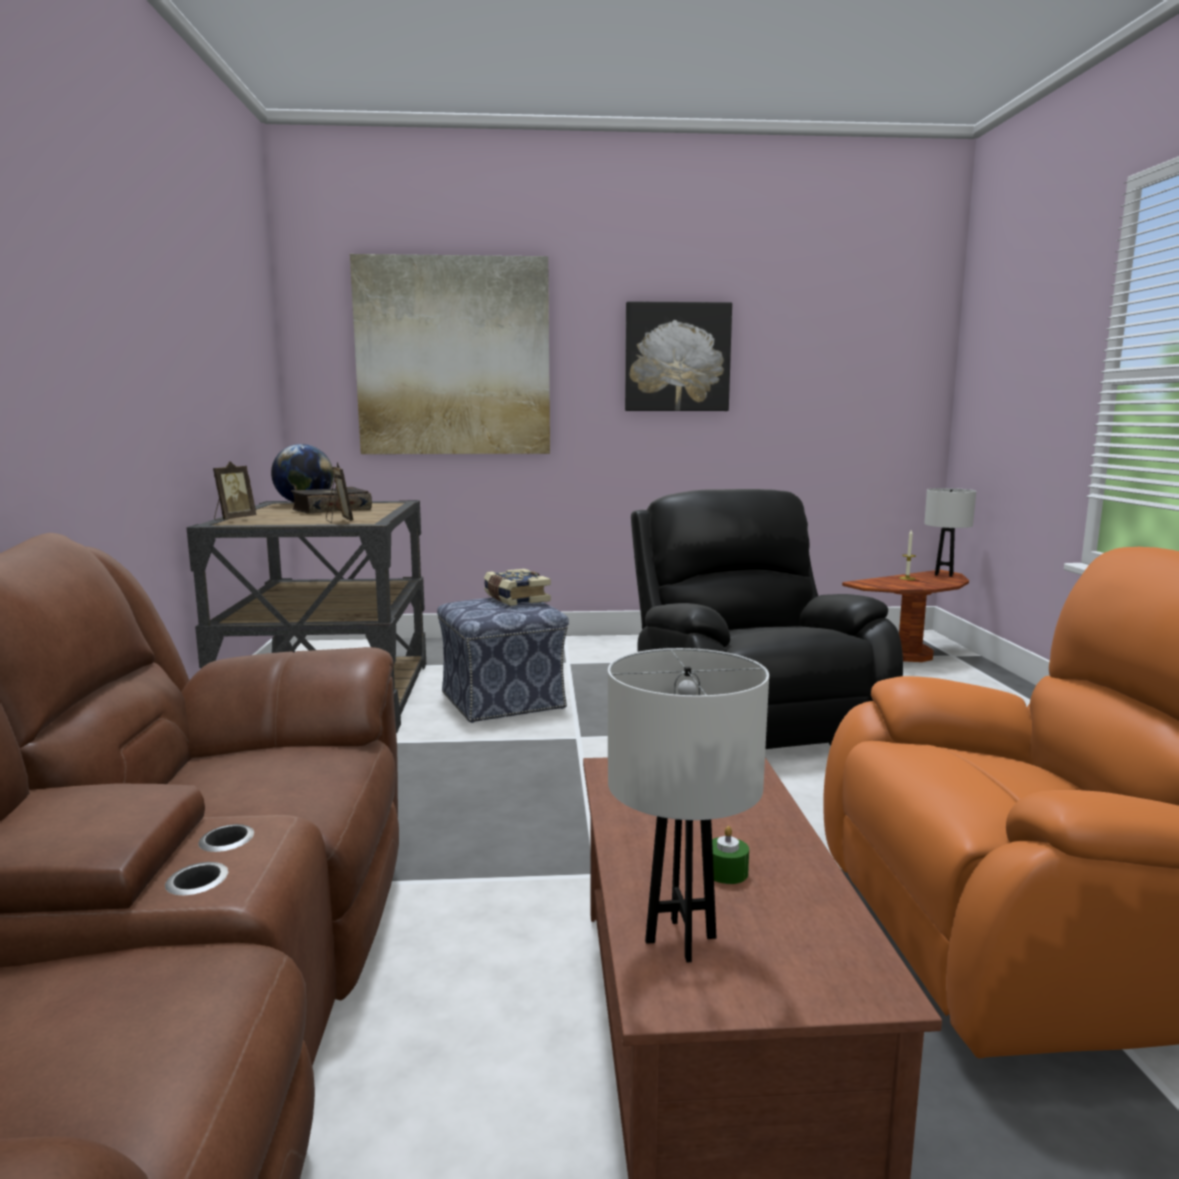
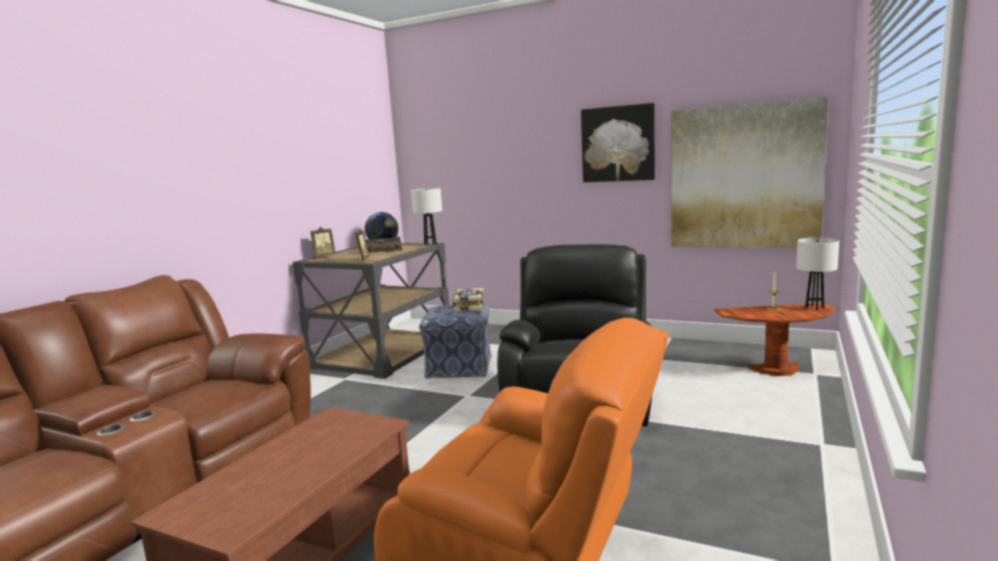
camera: 30 degrees right, 0 degrees up
picture [350,254,550,454] -> picture moved to [672,97,828,248]
white table lamp [608,648,769,963] -> white table lamp moved to [411,188,442,246]
green candle [712,826,749,884] -> none

